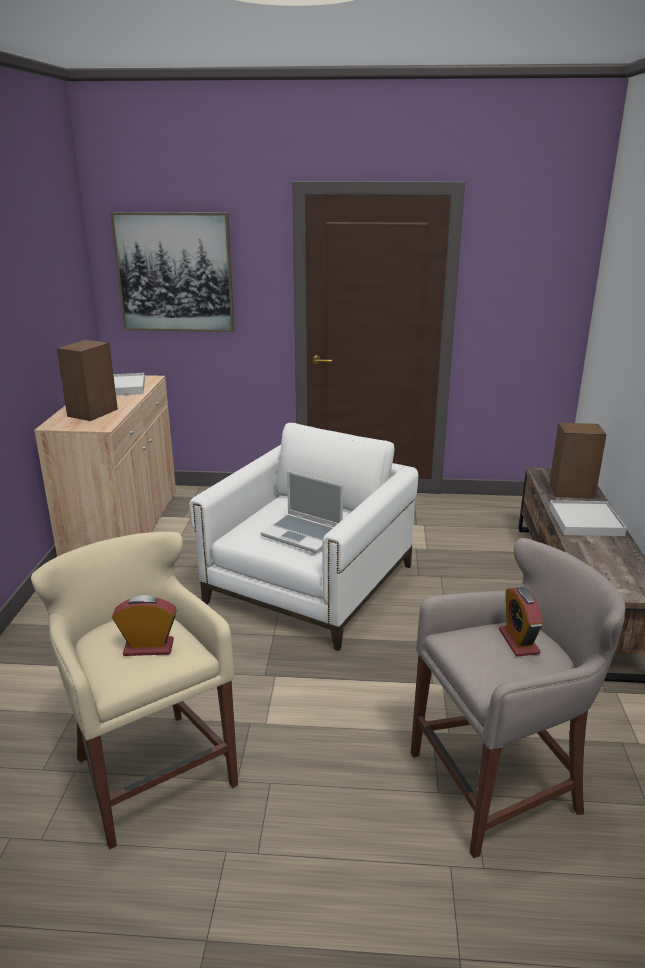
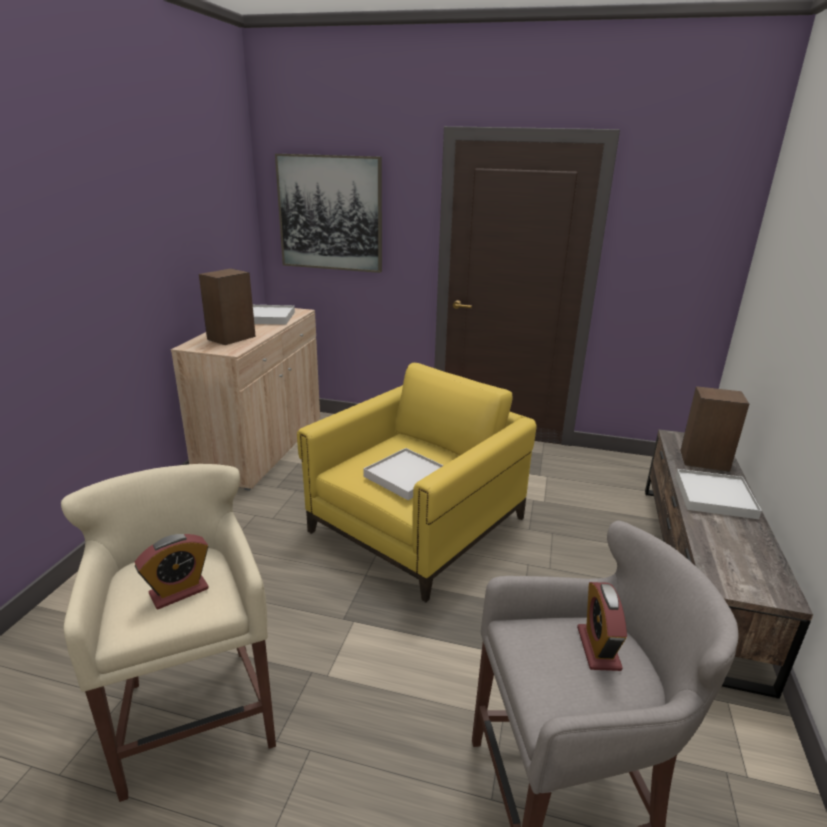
camera: 10 degrees right, 0 degrees up
alarm clock [112,595,177,656] -> alarm clock turned 135 degrees clockwise [135,534,209,609]
white armchair [189,423,418,651] -> yellow armchair [297,363,536,602]
laptop [261,471,343,553] -> white tray [363,448,444,500]

